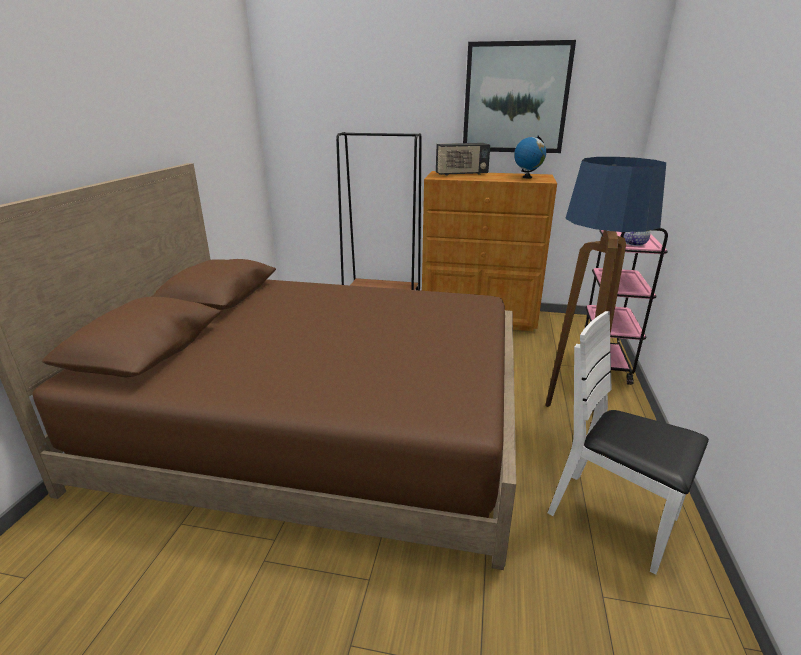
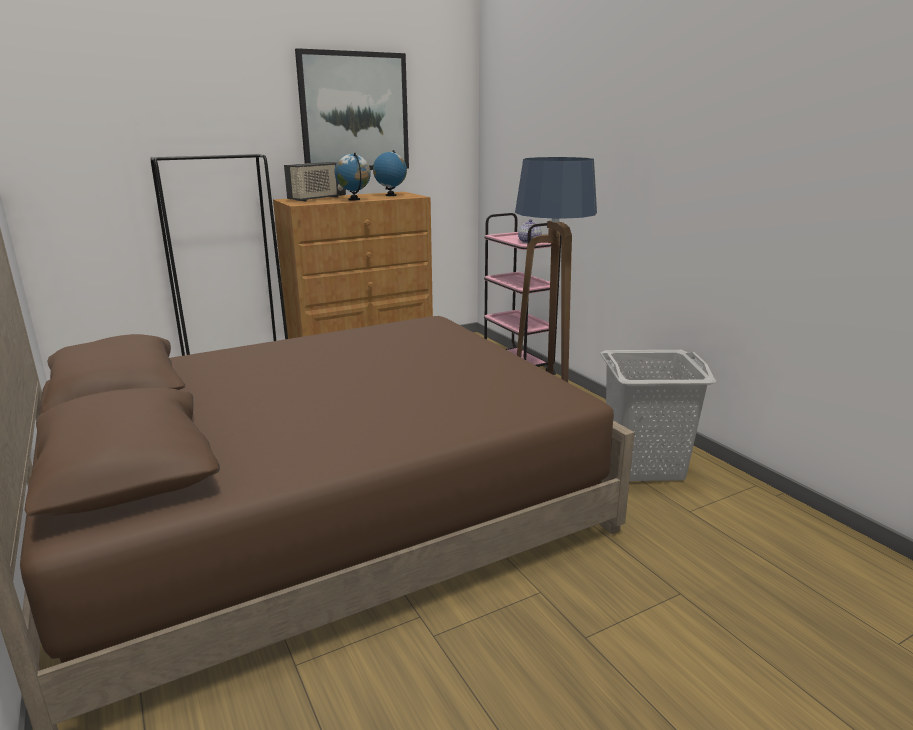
camera: 40 degrees left, 5 degrees down
white chair [548,311,709,575] -> grey laundry basket [600,350,716,481]
none -> globe [335,153,371,200]

